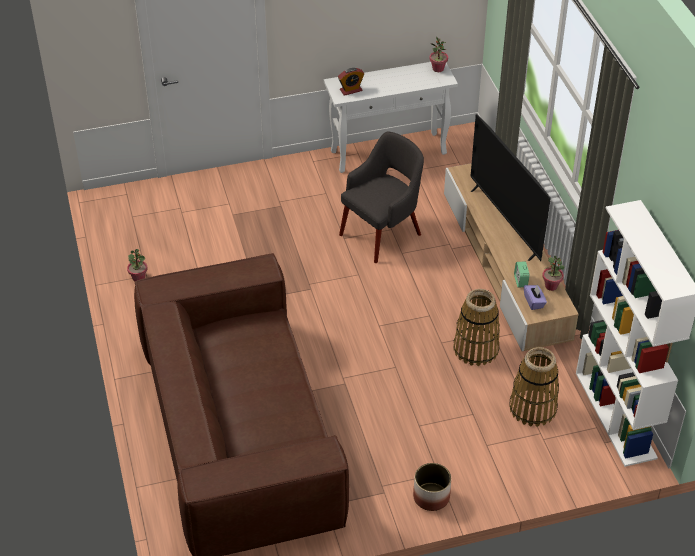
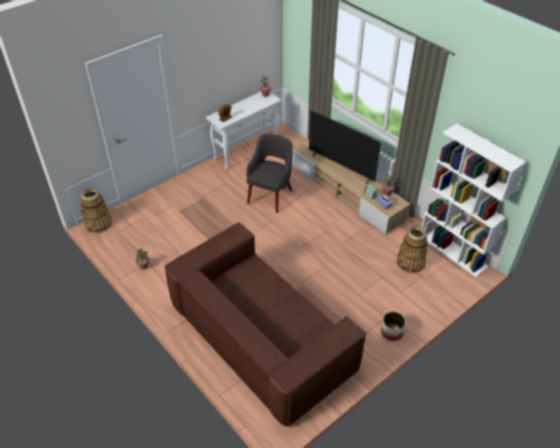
camera: 25 degrees left, 0 degrees up
basket [453,289,500,366] -> basket moved to [81,188,112,233]

